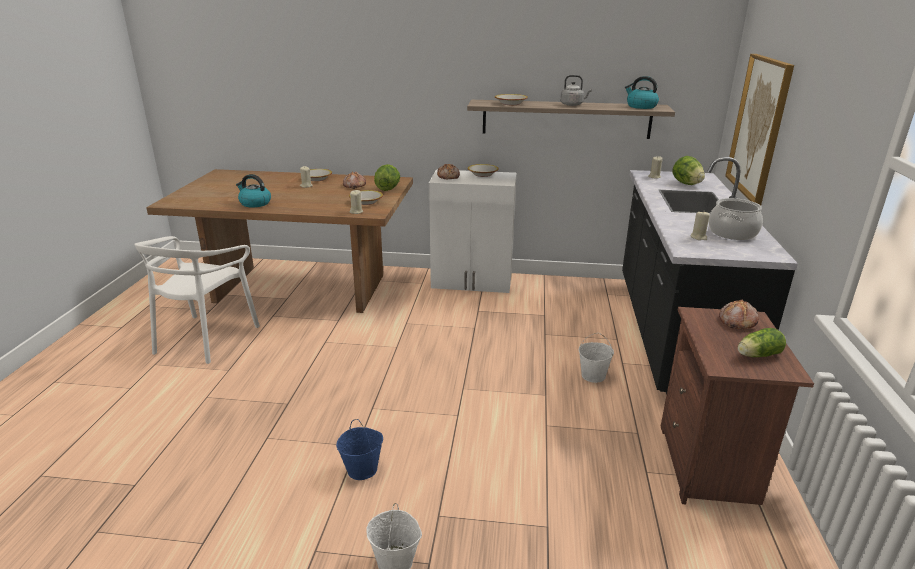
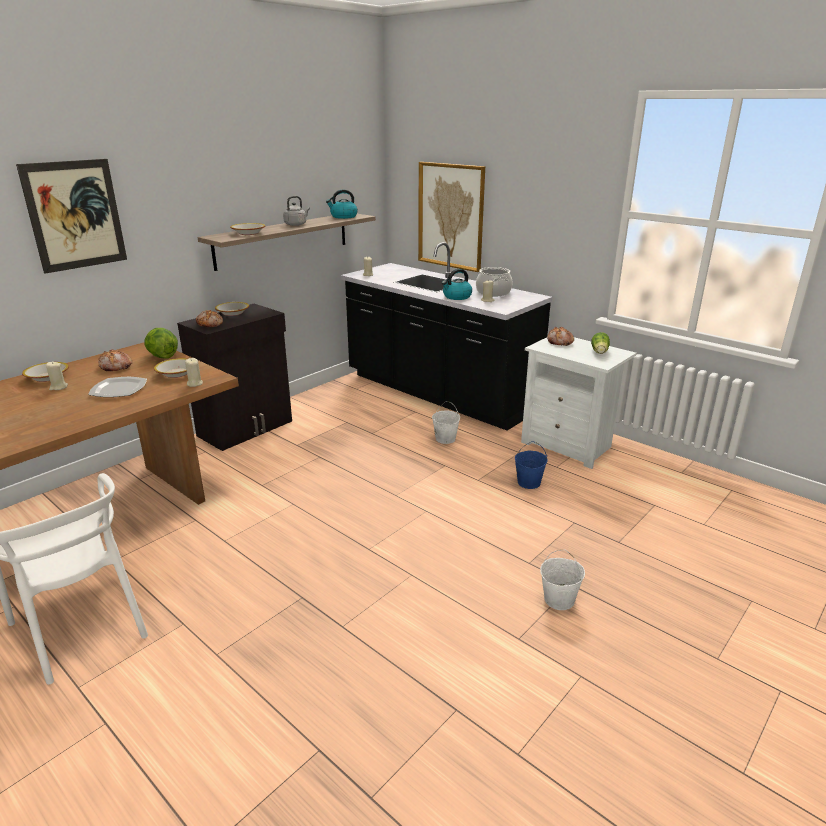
camera: 55 degrees left, 0 degrees up
kettle [236,174,271,208] -> kettle moved to [442,269,472,300]
blue bucket [336,419,383,480] -> blue bucket moved to [515,441,548,489]
white cabinet [429,169,516,293] -> black cabinet [177,304,292,451]
brown nightstand [661,307,814,505] -> white nightstand [521,337,637,469]
lettuce [673,156,705,185] -> none
none -> picture [16,159,127,274]
none -> plate [88,377,147,397]

